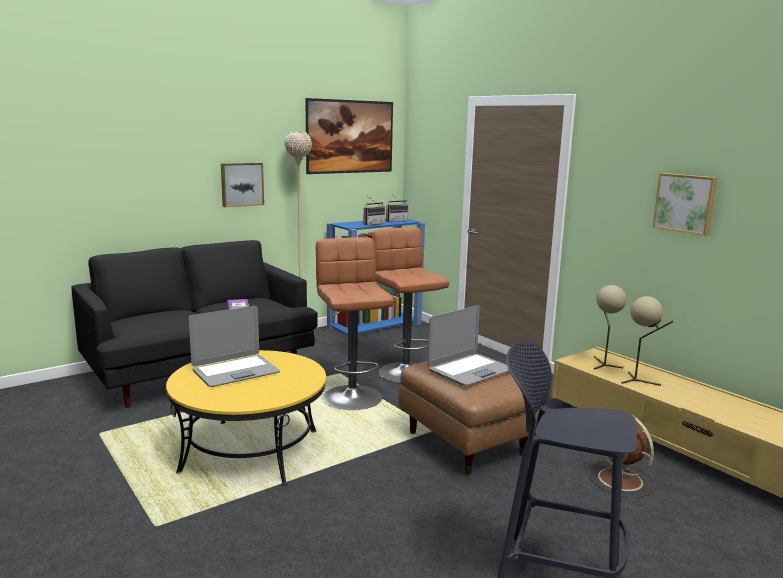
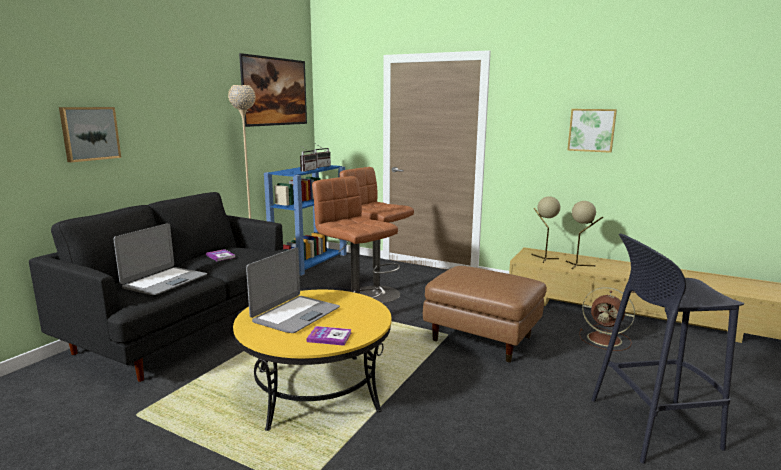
camera: 25 degrees left, 0 degrees up
picture [221,163,264,207] -> picture moved to [59,107,121,162]
laptop [428,306,509,386] -> laptop moved to [113,223,207,295]
none -> book [306,326,352,346]

